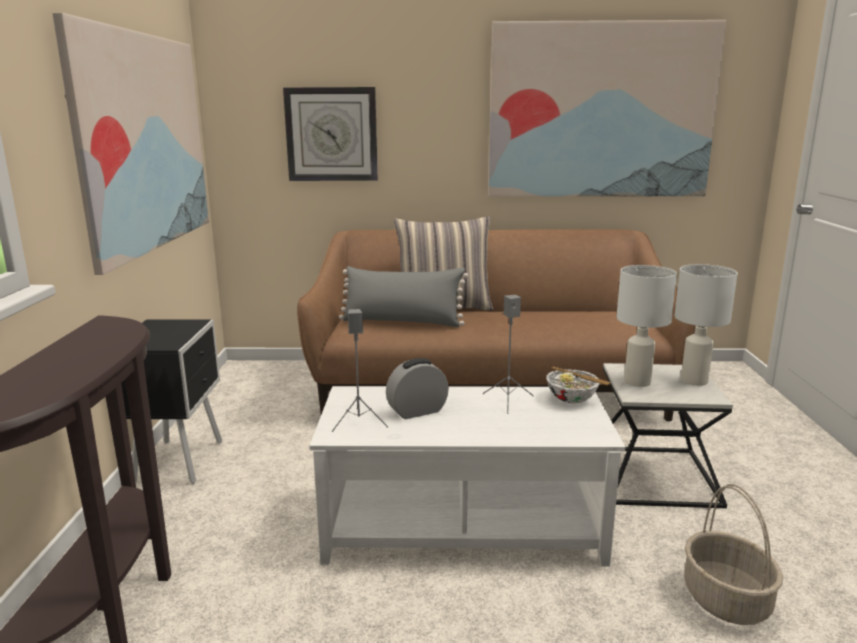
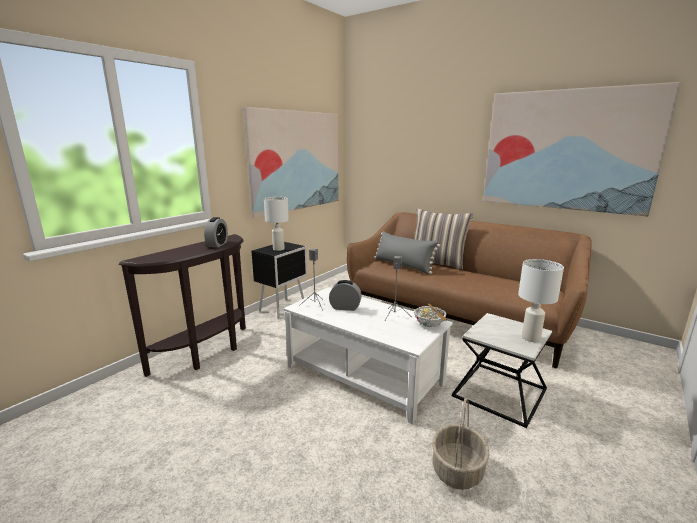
camera: 35 degrees right, 0 degrees up
wall clock [283,87,378,181] -> none
white table lamp [617,265,677,387] -> white table lamp moved to [264,197,289,251]
none -> alarm clock [204,217,228,247]

